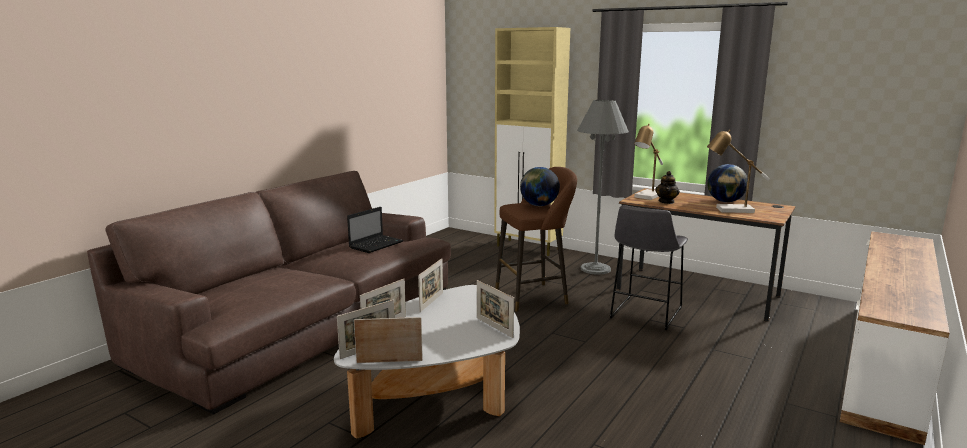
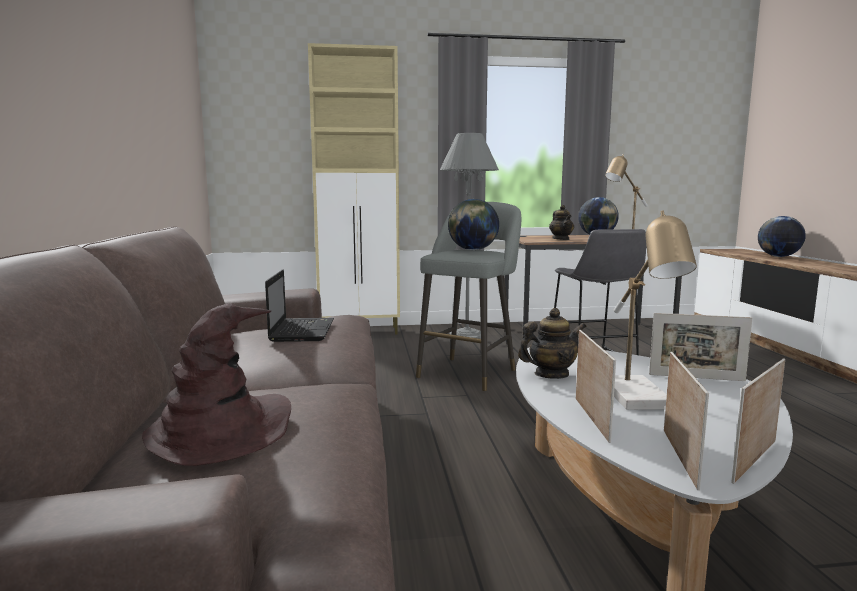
camera: 40 degrees left, 5 degrees down
picture frame [418,258,443,312] -> teapot [518,308,587,379]
brown stool [495,167,577,312] -> grey stool [416,202,521,391]
table lamp [634,124,663,200] -> table lamp moved to [614,211,697,410]
none -> brown hat [142,304,291,466]
none -> globe [758,216,806,257]

